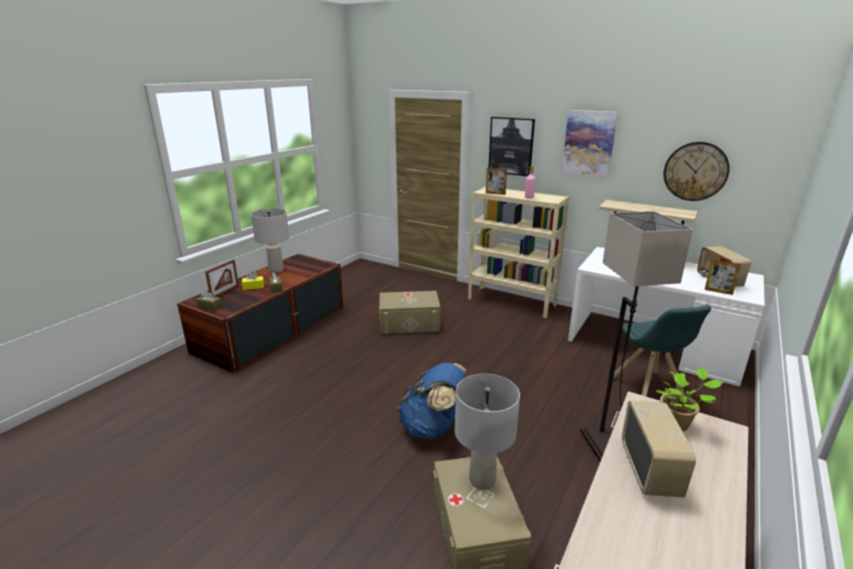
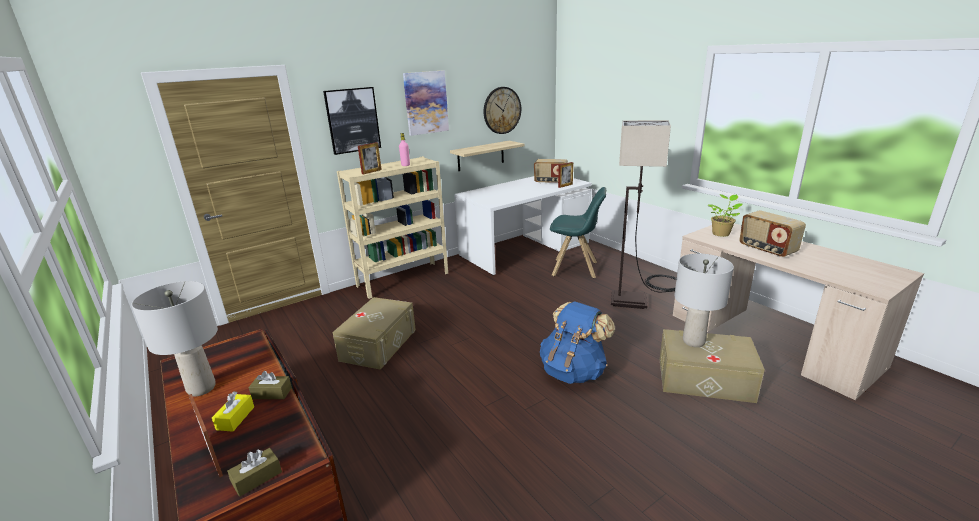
camera: 65 degrees left, 0 degrees up
radio [622,401,696,498] -> radio turned 150 degrees counterclockwise [739,210,806,257]

